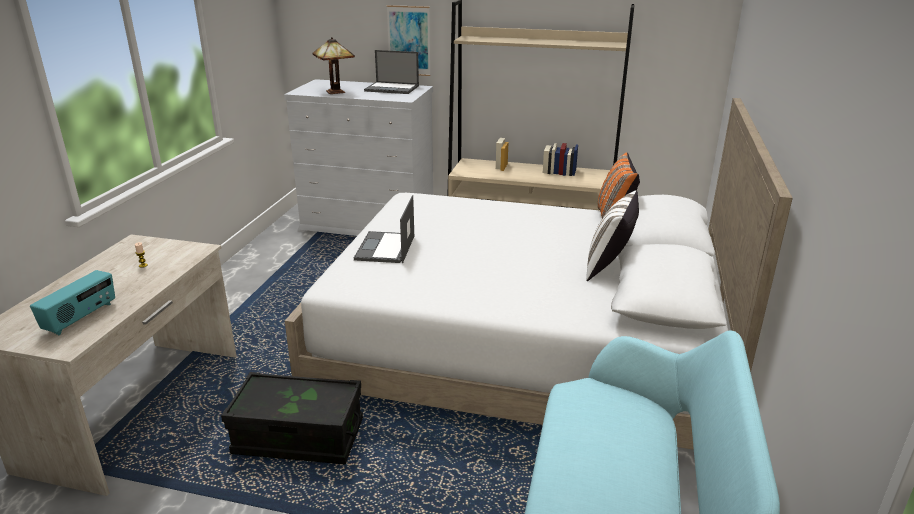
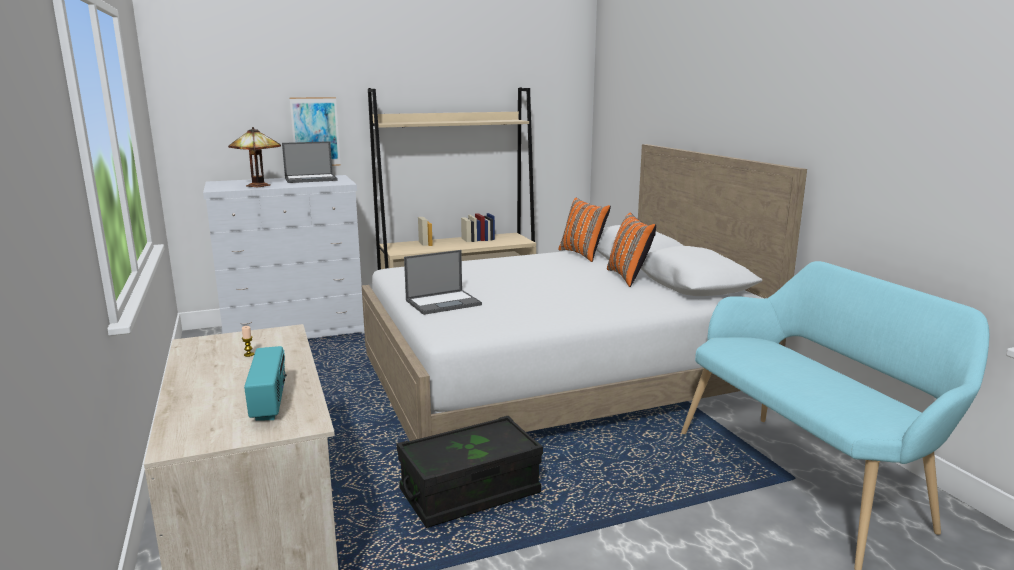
camera: 35 degrees left, 10 degrees down
laptop [354,195,414,263] -> laptop turned 90 degrees counterclockwise [404,250,482,315]
white pillow [586,191,639,281] -> orange pillow [607,213,656,287]

